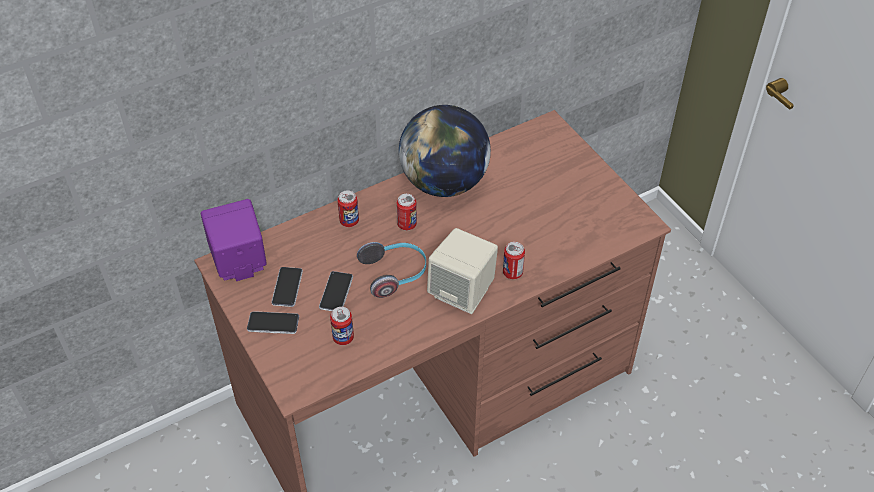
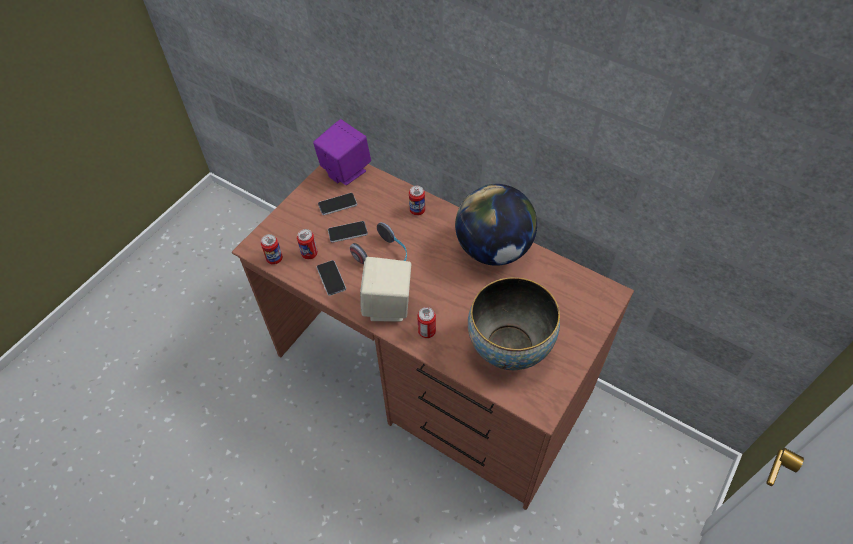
camera: 65 degrees right, 5 degrees up
phone [247,311,299,334] -> phone moved to [317,260,346,296]
can [396,194,417,230] -> can moved to [261,234,283,265]
none -> bowl [468,277,560,370]

